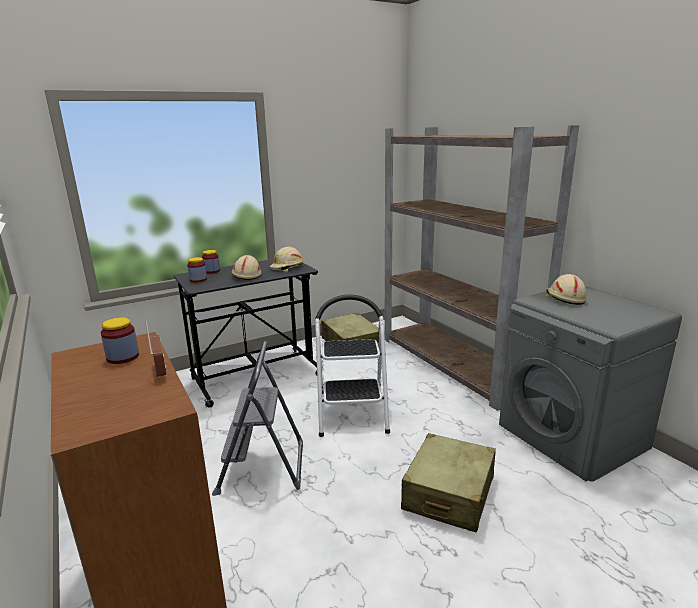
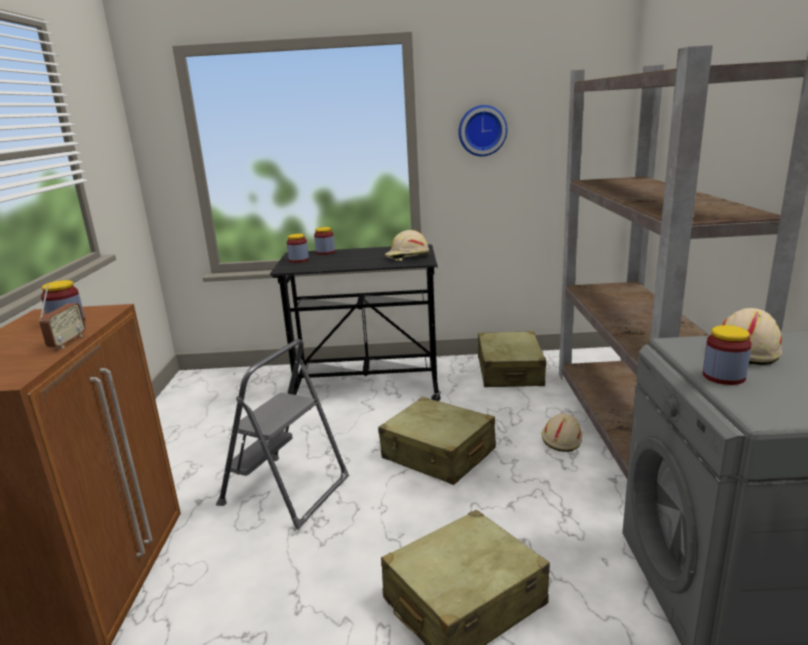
camera: 30 degrees right, 0 degrees up
beige hard hat [232,255,261,280] -> beige hard hat moved to [542,413,582,452]
step ladder [315,294,390,437] -> beige suitcase [378,397,496,485]
none -> wall clock [459,105,507,156]
none -> jar [703,325,752,385]

